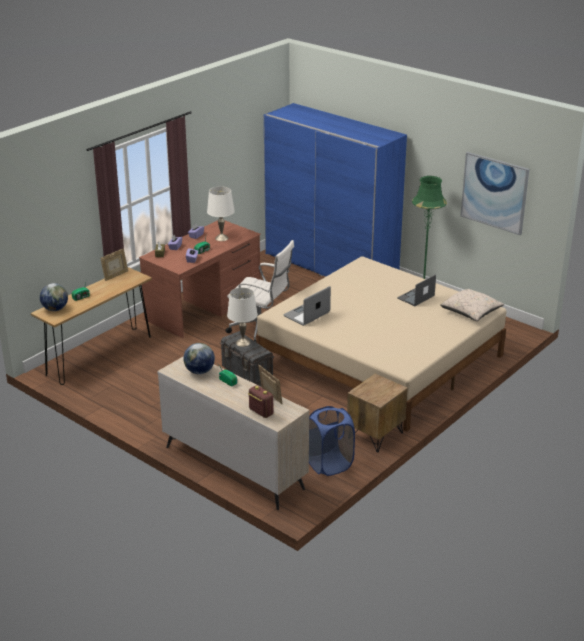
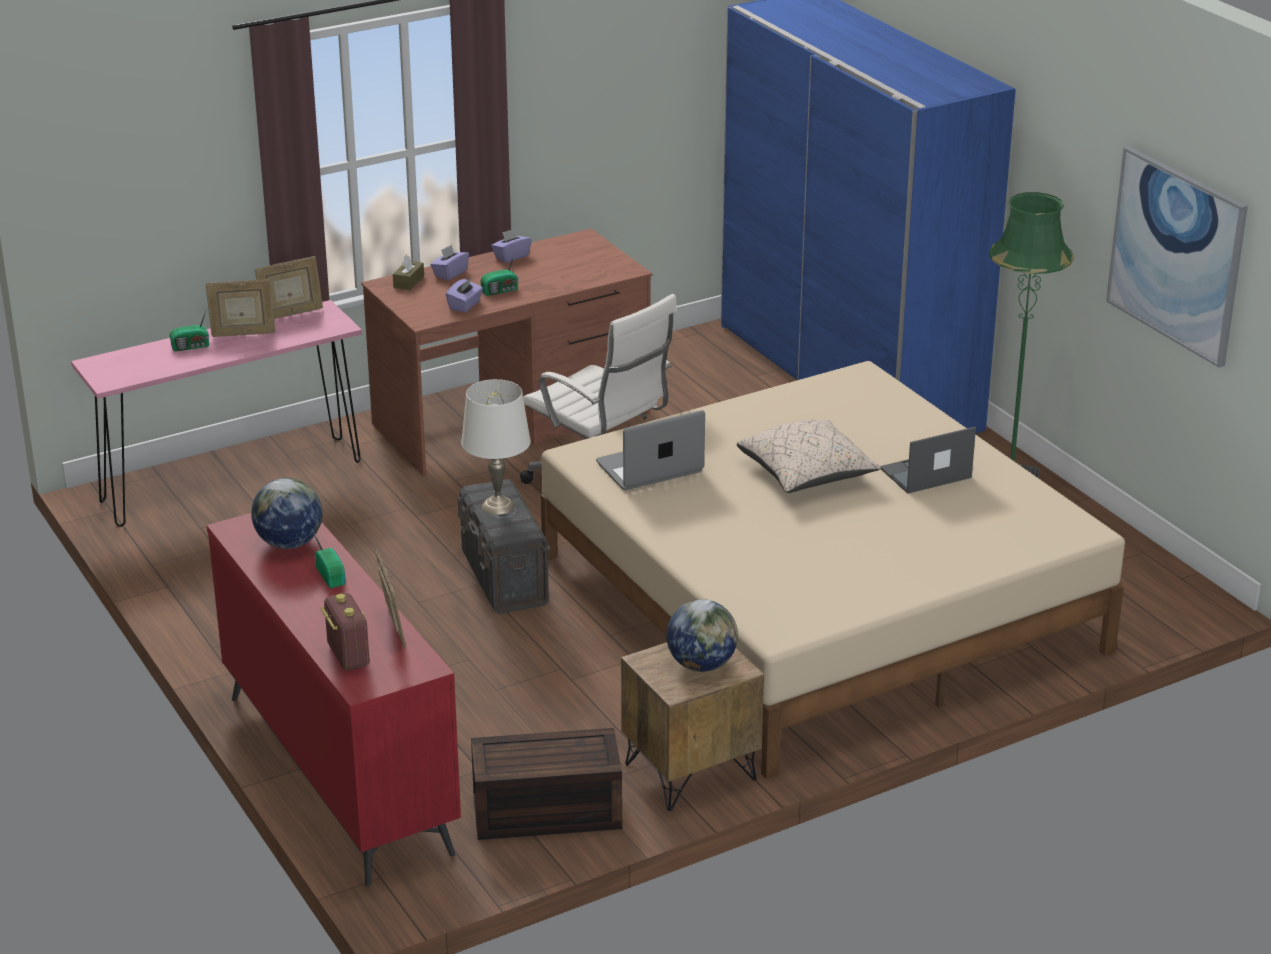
camera: 20 degrees right, 0 degrees up
brown console table [31,267,152,385] -> pink console table [71,300,362,527]
globe [40,283,68,311] -> globe moved to [666,599,738,672]
beige dresser [157,356,309,510] -> red dresser [207,513,461,887]
white table lamp [207,186,235,241] -> none
blue laundry basket [309,406,355,476] -> brown storage box [471,728,622,840]
beige pillow [441,289,505,321] -> beige pillow moved to [737,420,881,493]
none -> picture frame [205,279,275,337]

